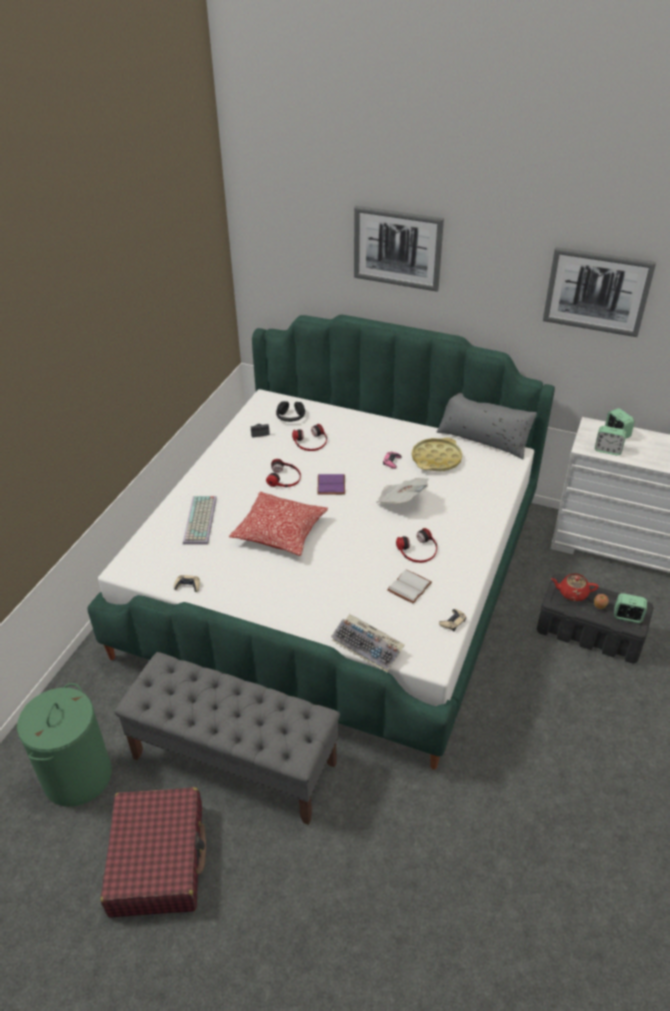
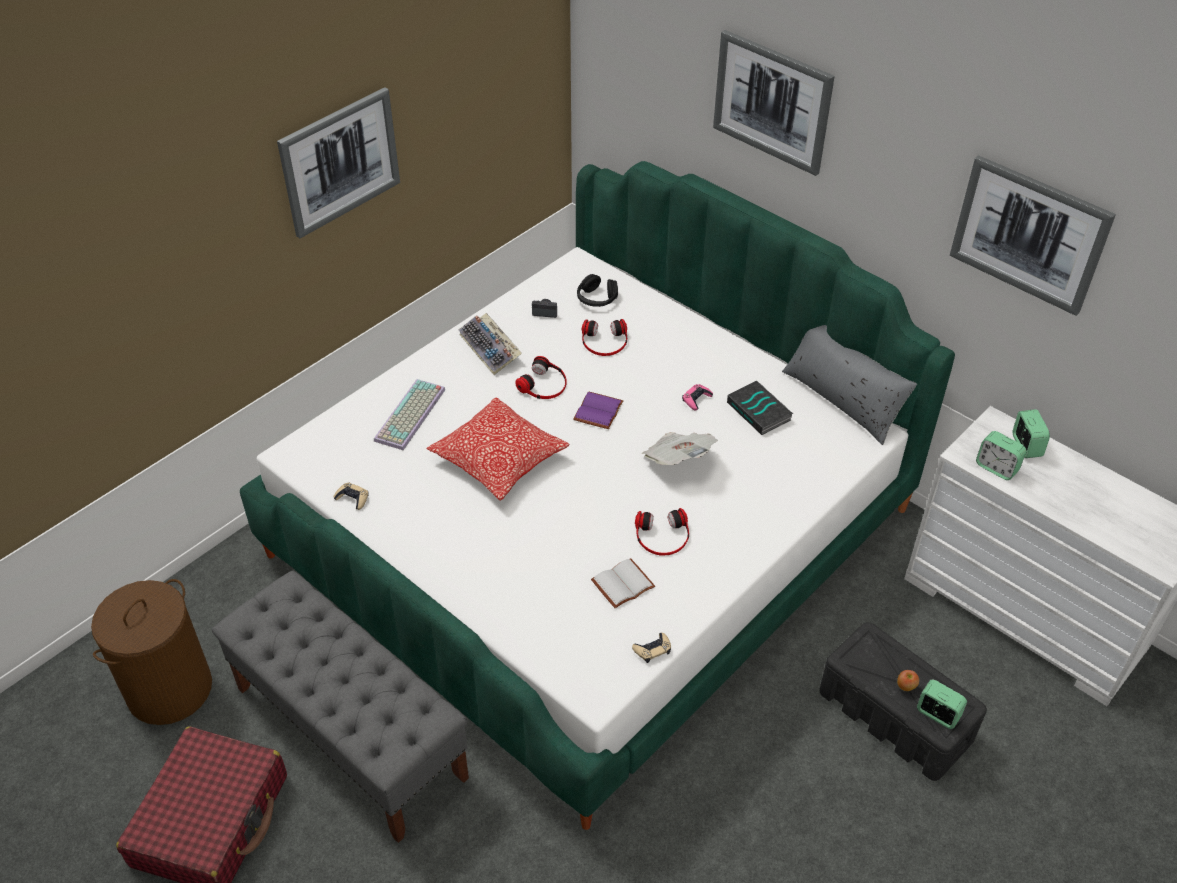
camera: 20 degrees right, 5 degrees up
green laundry basket [17,683,112,807] -> brown laundry basket [91,579,212,725]
keyboard [331,614,405,672] -> keyboard moved to [459,313,522,375]
yellow tray [412,437,462,471] -> book [727,380,793,435]
red teapot [551,573,599,601] -> none
none -> picture [277,87,400,238]

